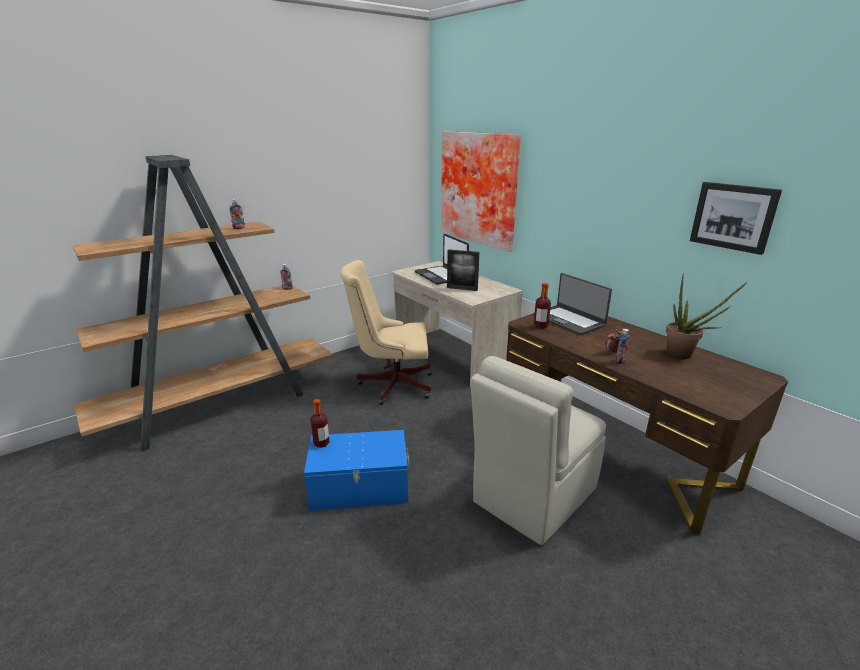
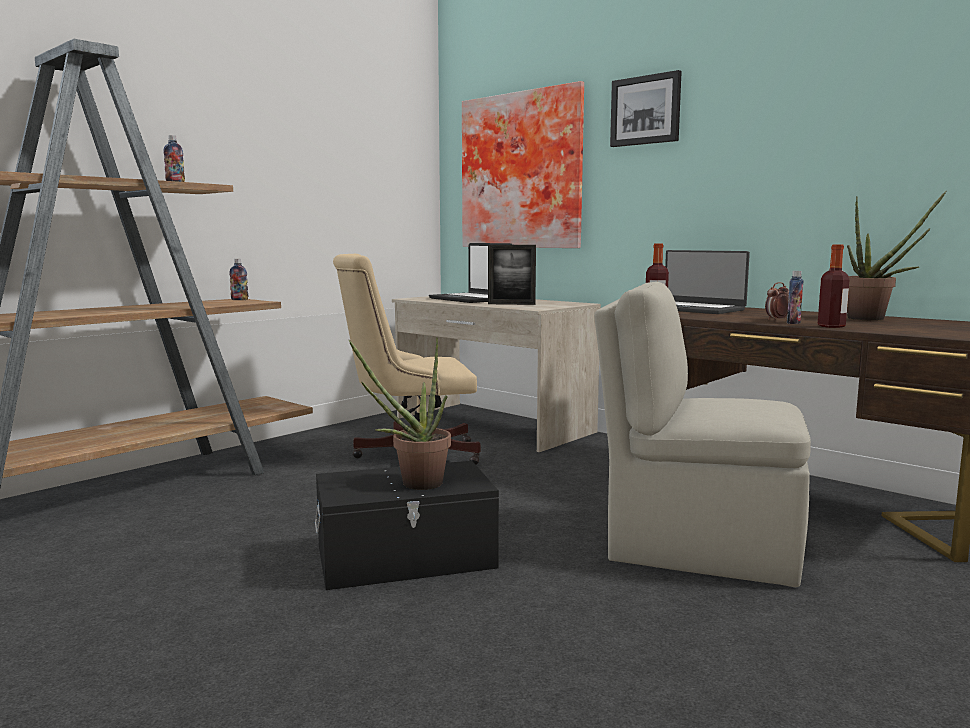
camera: 10 degrees left, 15 degrees down
blue storage box [304,430,409,511] -> black storage box [315,461,499,590]
bottle [311,399,330,448] -> bottle moved to [818,244,849,328]
beige chair [470,356,606,545] -> beige chair turned 75 degrees clockwise [594,282,811,587]
picture [690,182,782,255] -> picture moved to [610,70,682,147]
none -> potted plant [349,338,451,490]

